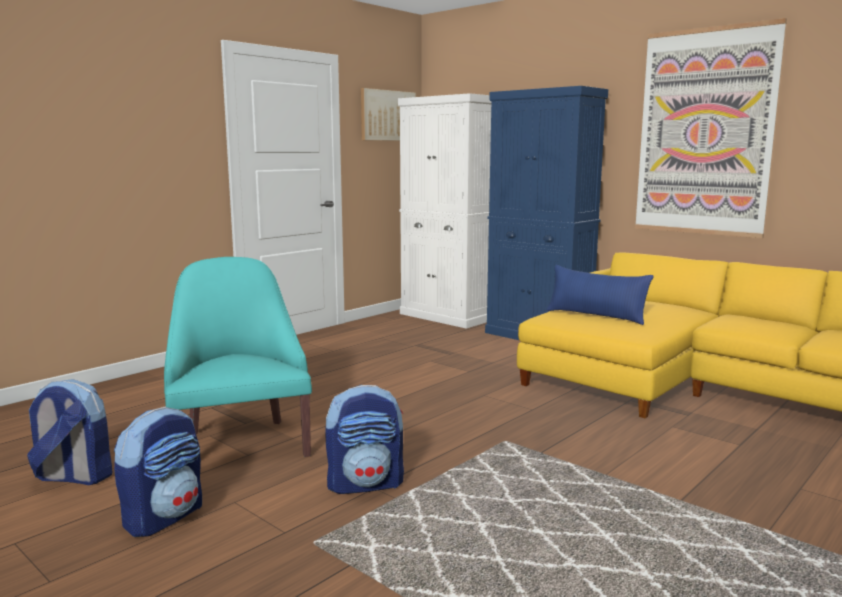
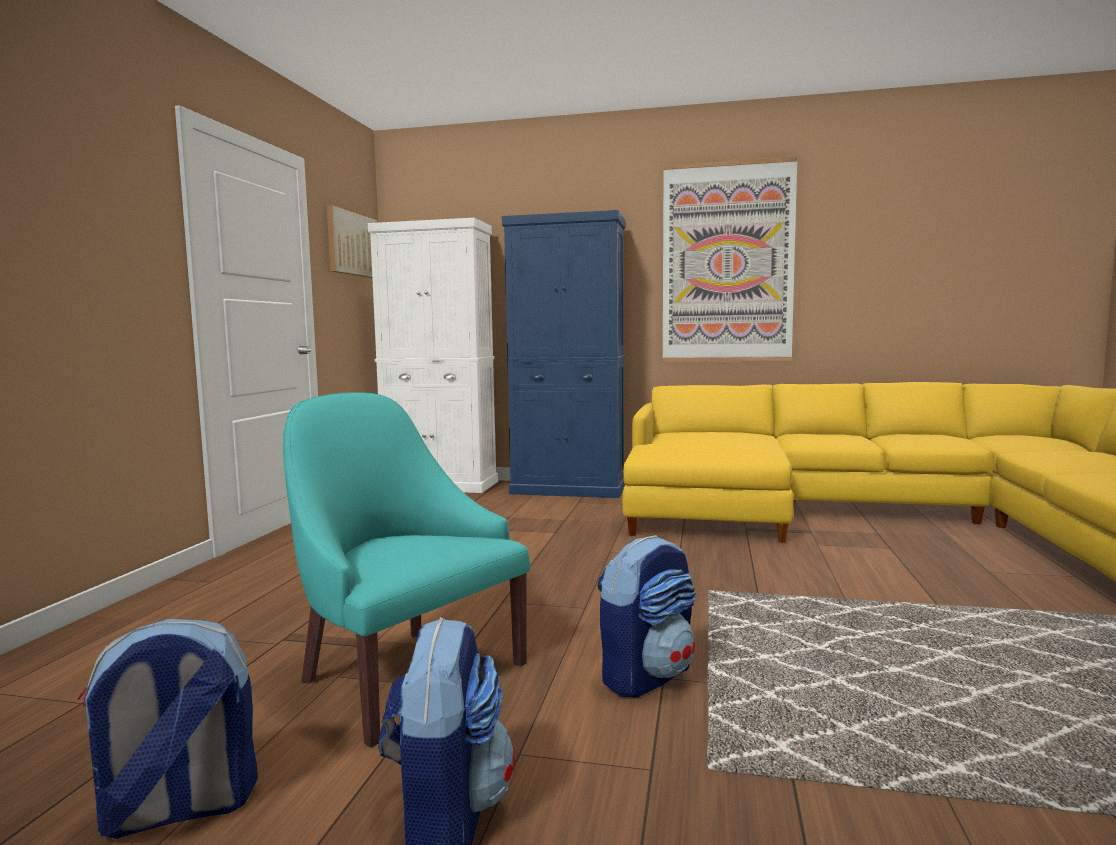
camera: 30 degrees left, 5 degrees down
blue pillow [547,265,654,325] -> none

